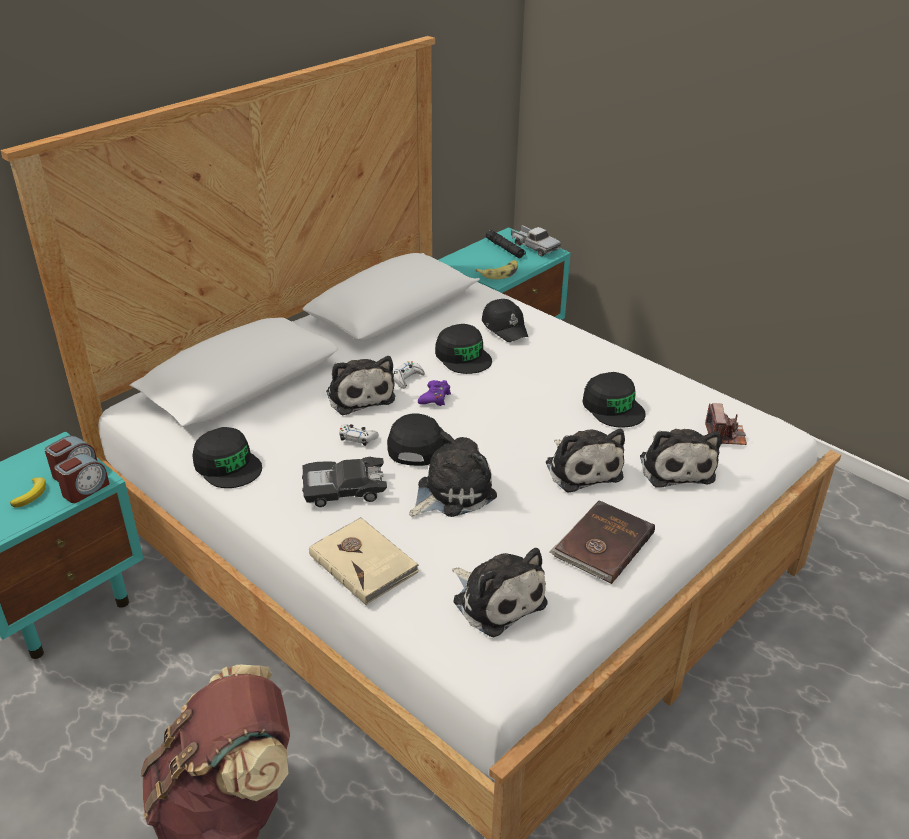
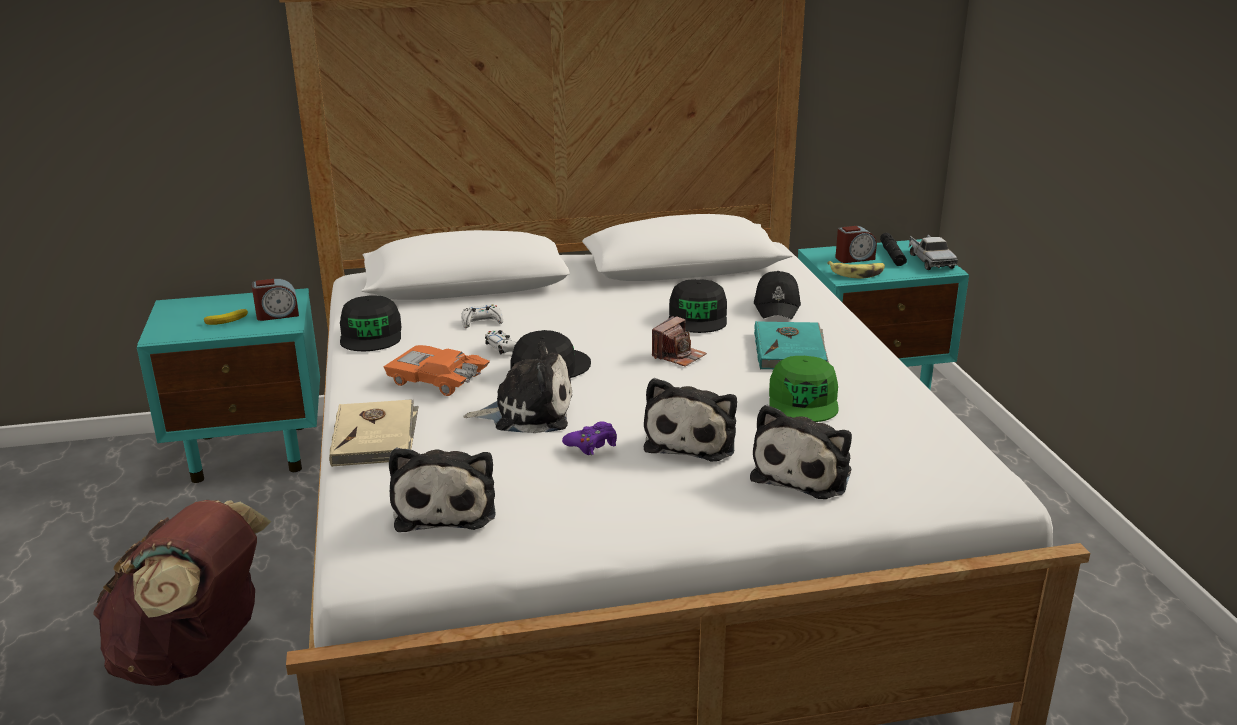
camera: 35 degrees right, 10 degrees down
alarm clock [54,453,110,503] -> alarm clock moved to [835,226,877,263]
black toy car [302,457,387,507] -> orange toy car [383,345,490,396]
plush toy [326,356,395,415] -> none
white game controller [393,361,425,389] -> white game controller moved to [461,305,503,328]
purple game controller [418,380,451,406] -> purple game controller moved to [562,421,617,455]
brown book [549,500,655,584] -> none
black cap [582,372,646,428] -> green cap [769,356,839,422]
camera [705,403,747,445] -> camera moved to [652,316,707,367]
none -> turquoise book [754,321,829,369]

